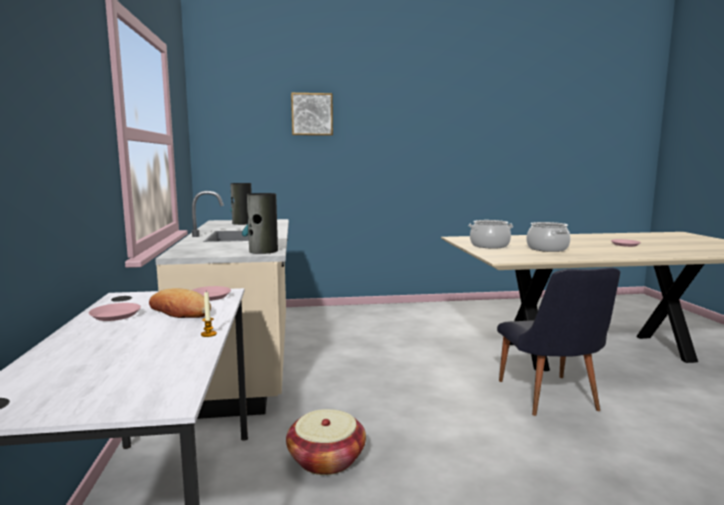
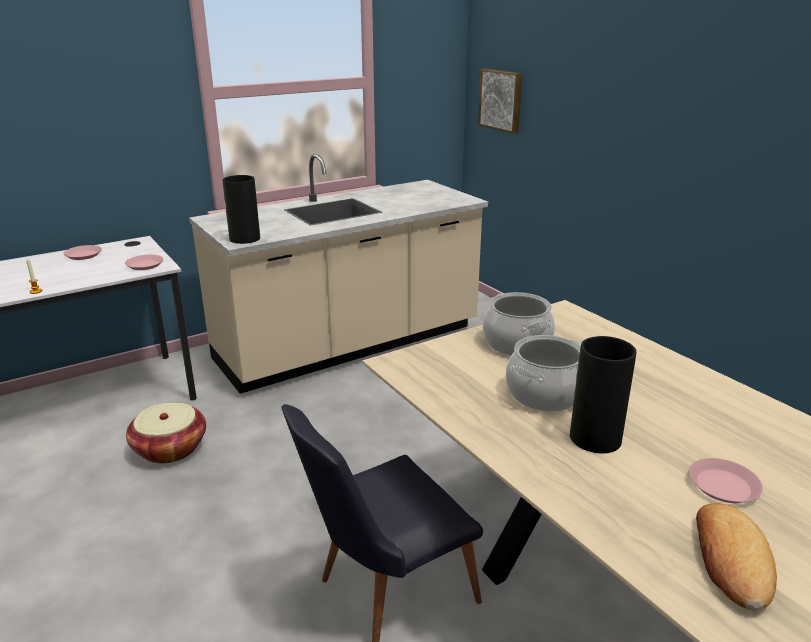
camera: 65 degrees right, 15 degrees up
bread [149,288,211,318] -> bread moved to [696,503,777,610]
vase [230,183,252,225] -> vase moved to [570,336,637,453]
picture [291,93,333,136] -> picture moved to [478,68,522,133]

